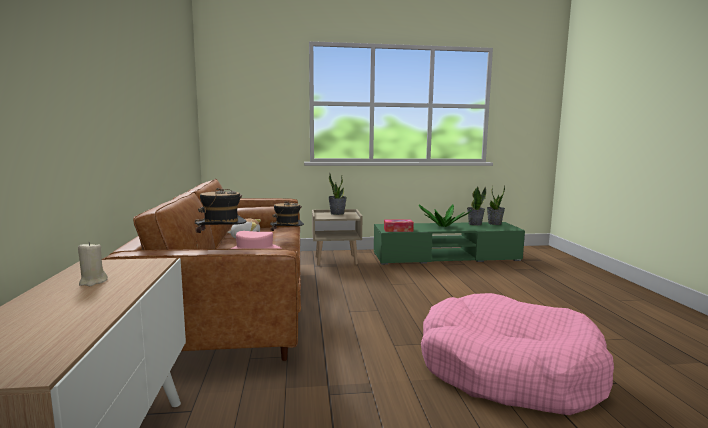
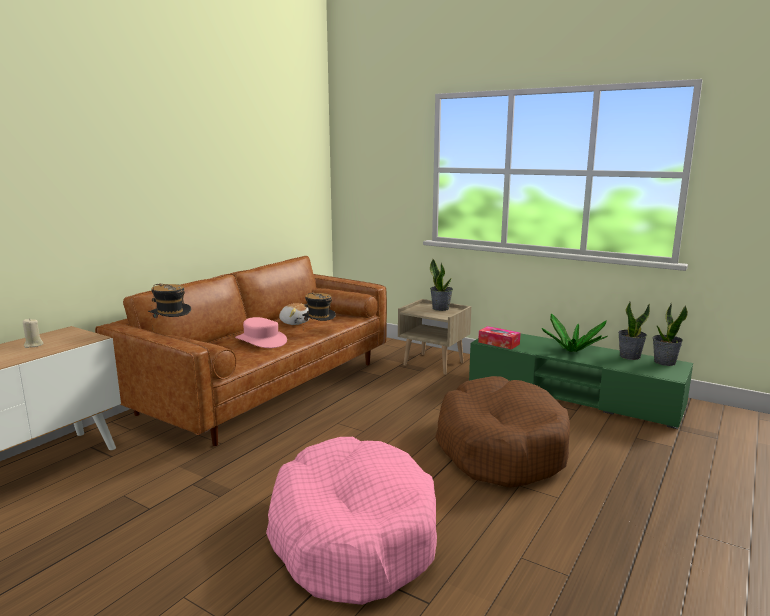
camera: 40 degrees right, 5 degrees up
none -> brown dog bed [435,376,570,488]

